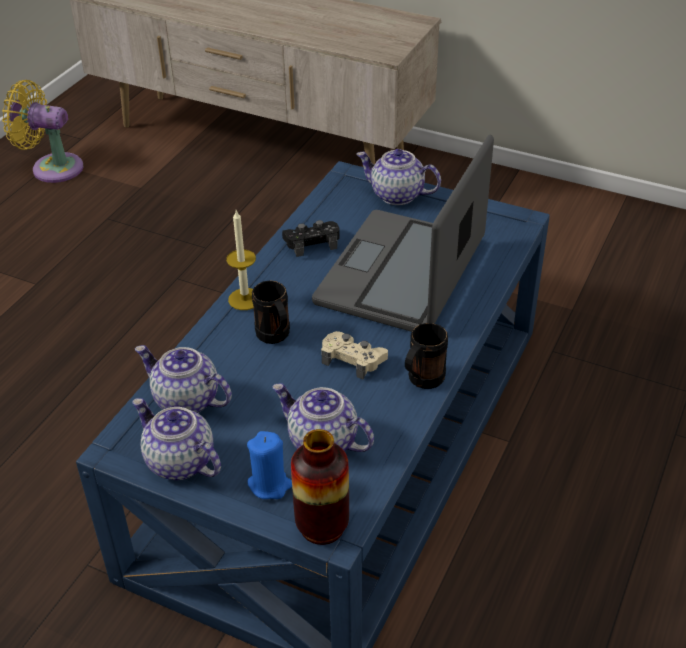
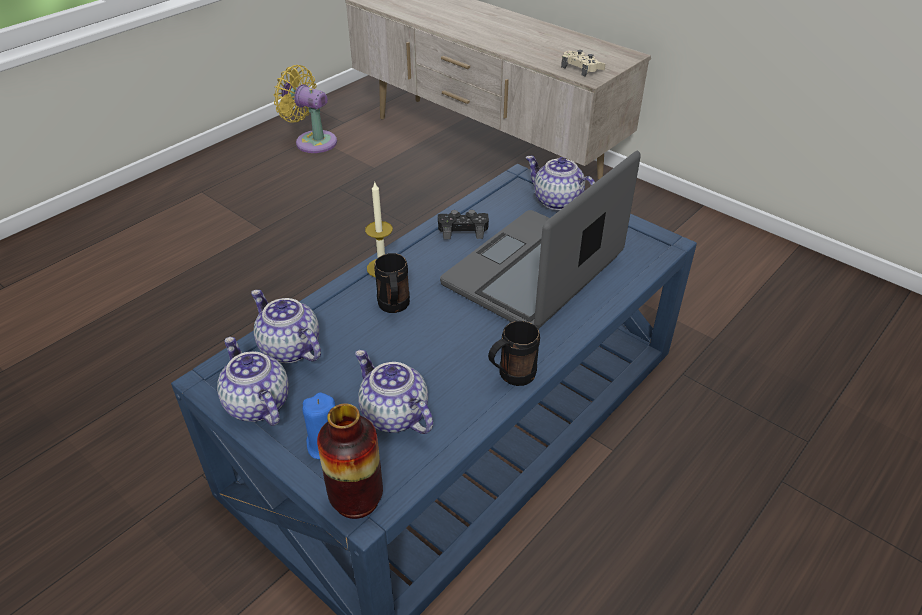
camera: 15 degrees right, 0 degrees up
beige game controller [321,331,388,380] -> beige game controller moved to [561,50,605,77]

